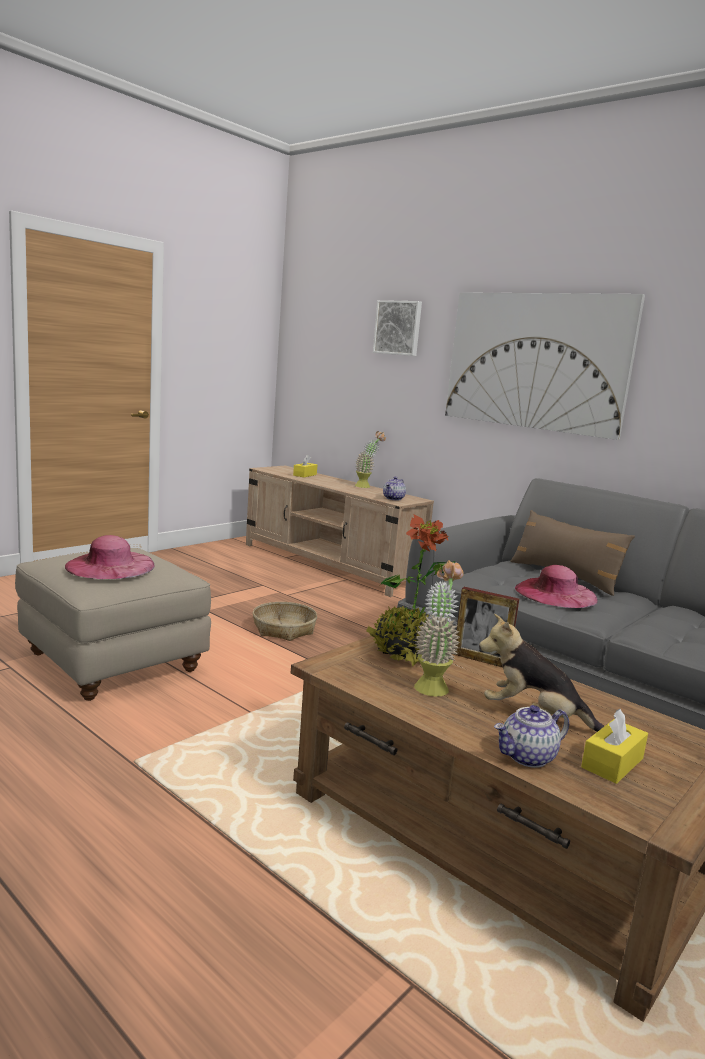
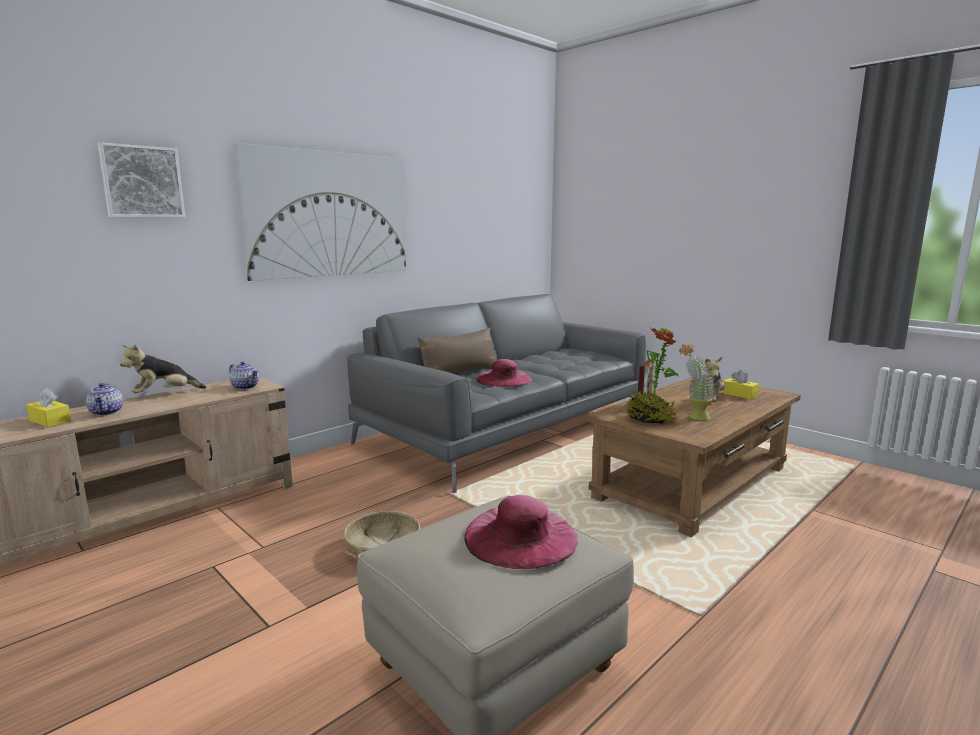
camera: 85 degrees left, 0 degrees up
potted plant [355,431,386,488] -> plush toy [120,345,206,393]
teapot [494,705,569,768] -> teapot moved to [86,383,123,416]

